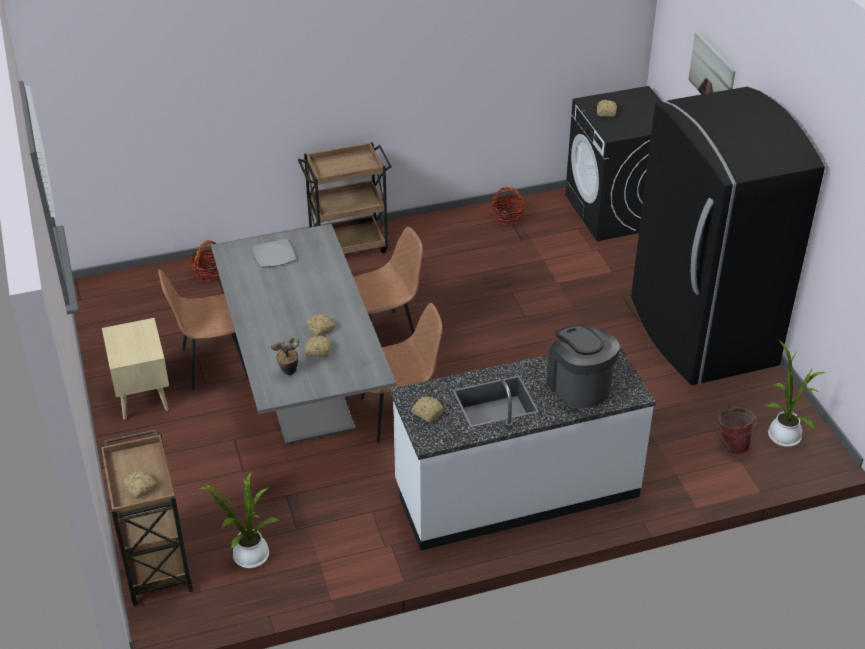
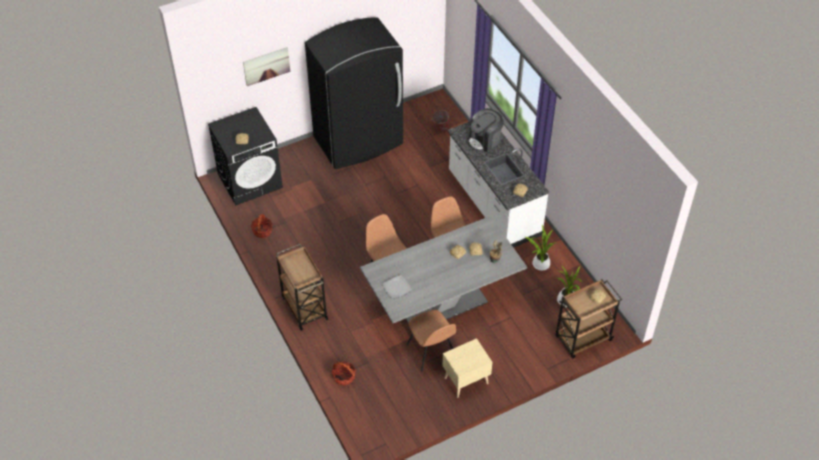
camera: 100 degrees left, 10 degrees up
potted plant [766,340,825,447] -> potted plant moved to [525,225,557,271]

